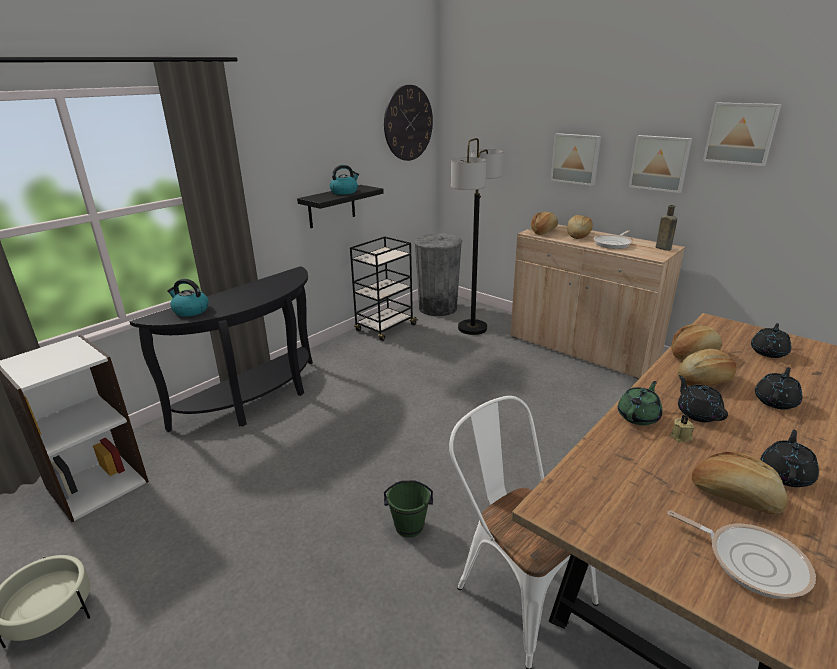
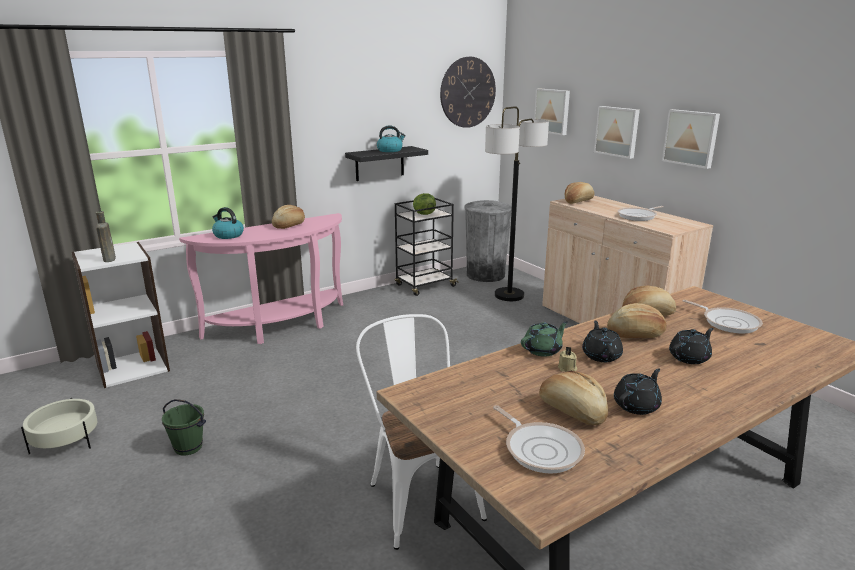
camera: 15 degrees right, 5 degrees down
black console table [129,266,313,432] -> pink console table [179,213,343,344]
green bucket [384,480,433,538] -> green bucket moved to [162,399,206,456]
bread [567,215,593,239] -> bread moved to [272,205,305,229]
brown bottle [656,205,677,251] -> brown bottle moved to [95,211,116,262]
picture [703,103,781,166] -> picture moved to [534,89,570,135]
black teapot [751,323,791,358] -> frying pan [683,300,763,333]
none -> lettuce [413,193,436,215]

